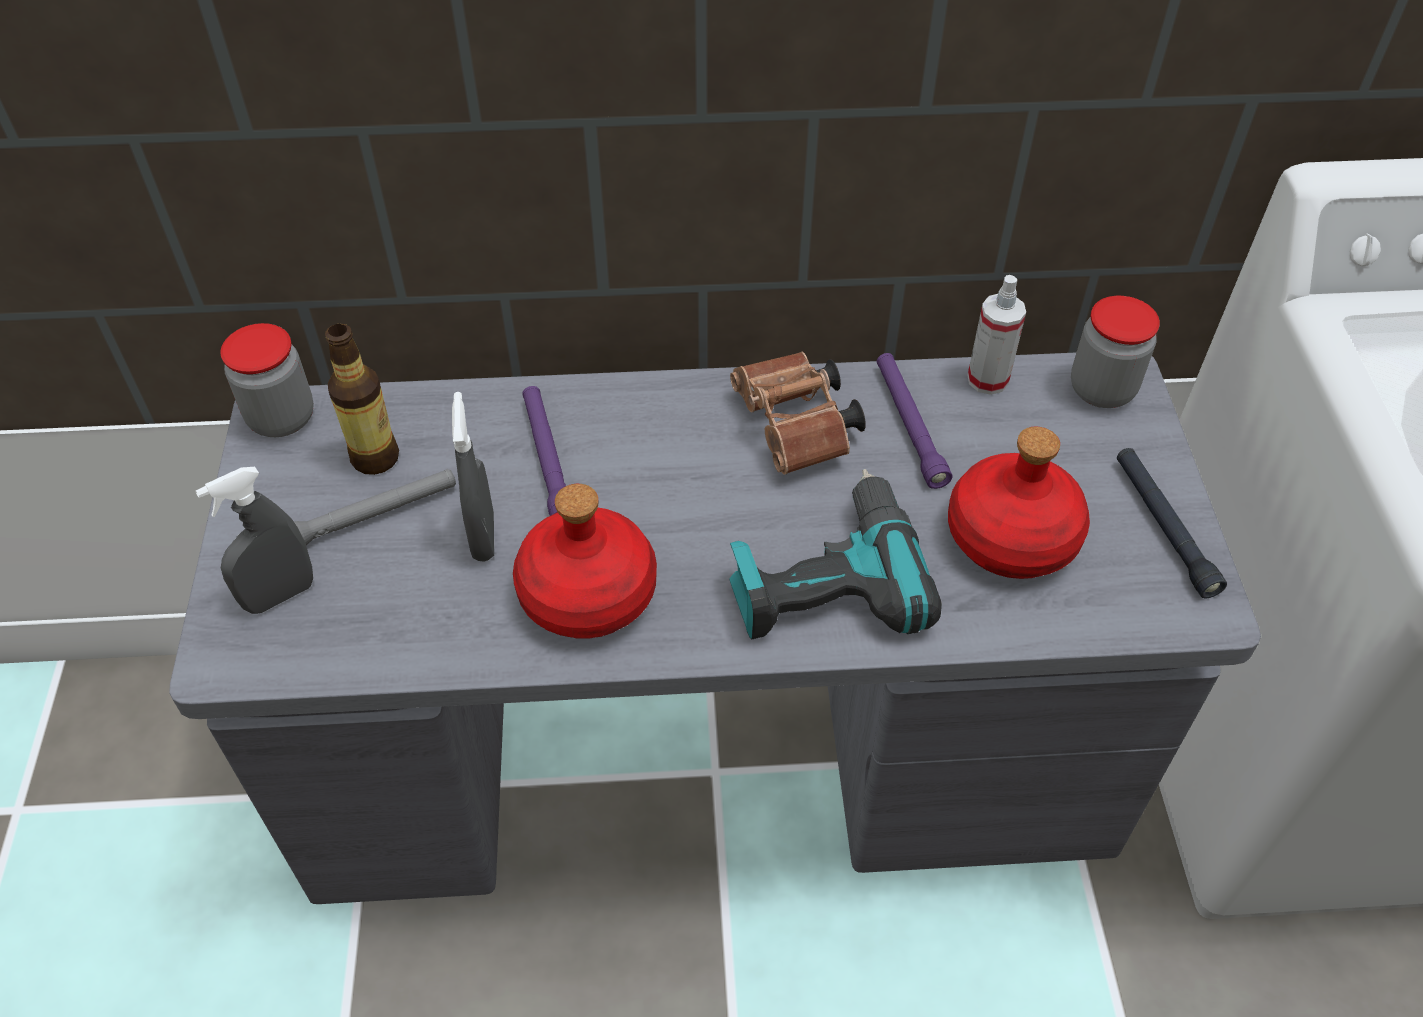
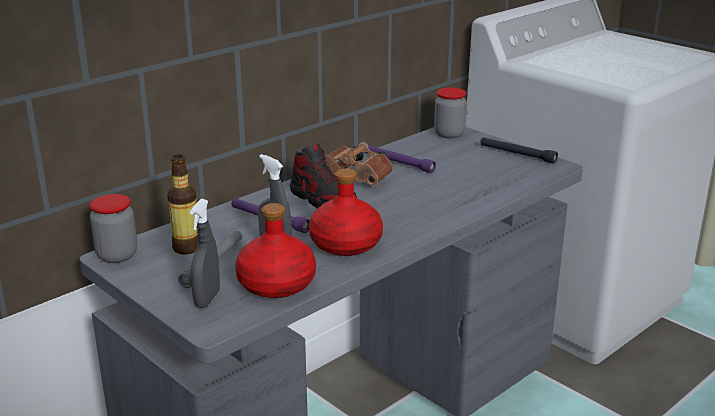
camera: 40 degrees left, 25 degrees down
power drill [729,469,942,640] -> none
red bottle [948,426,1090,579] -> red bottle moved to [235,203,316,298]
spray bottle [967,275,1026,395] -> none
none -> shoe [290,143,357,209]

